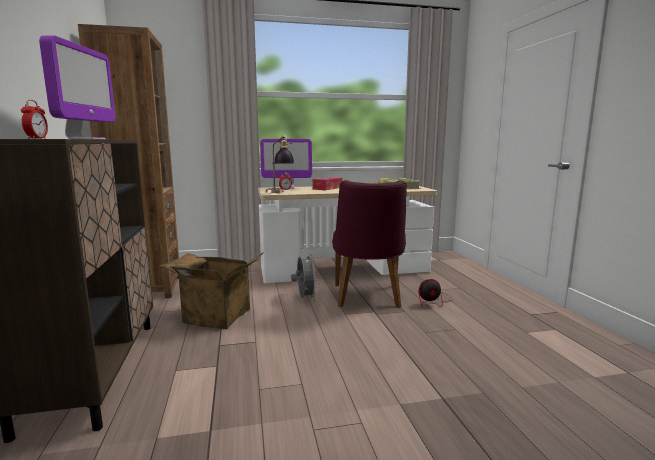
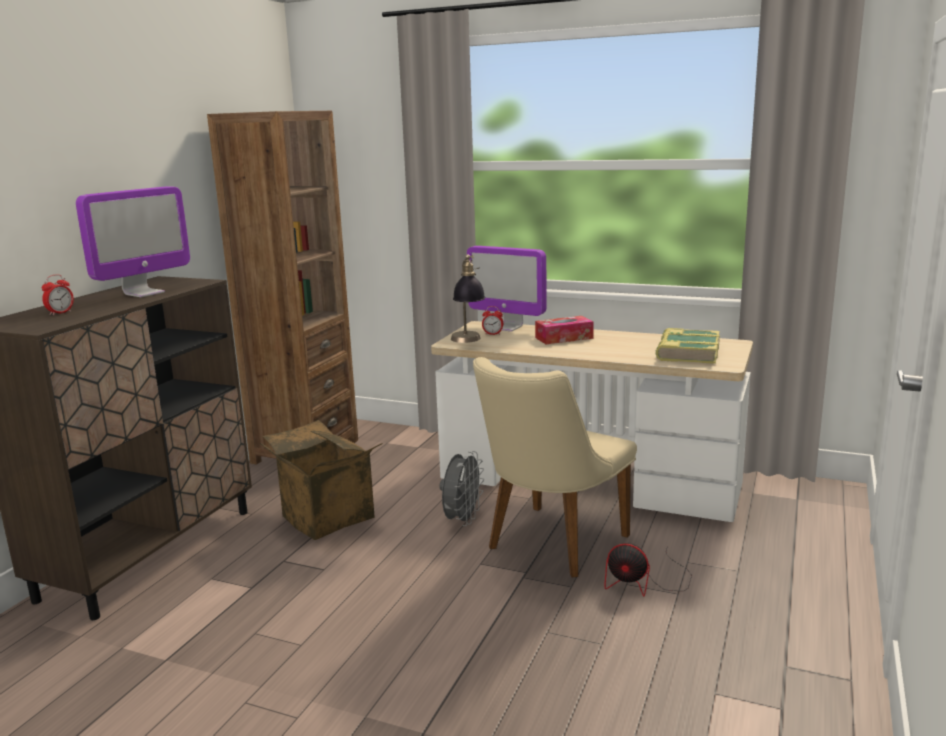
camera: 35 degrees right, 5 degrees up
purple chair [332,180,407,308] -> beige chair [473,357,637,577]

